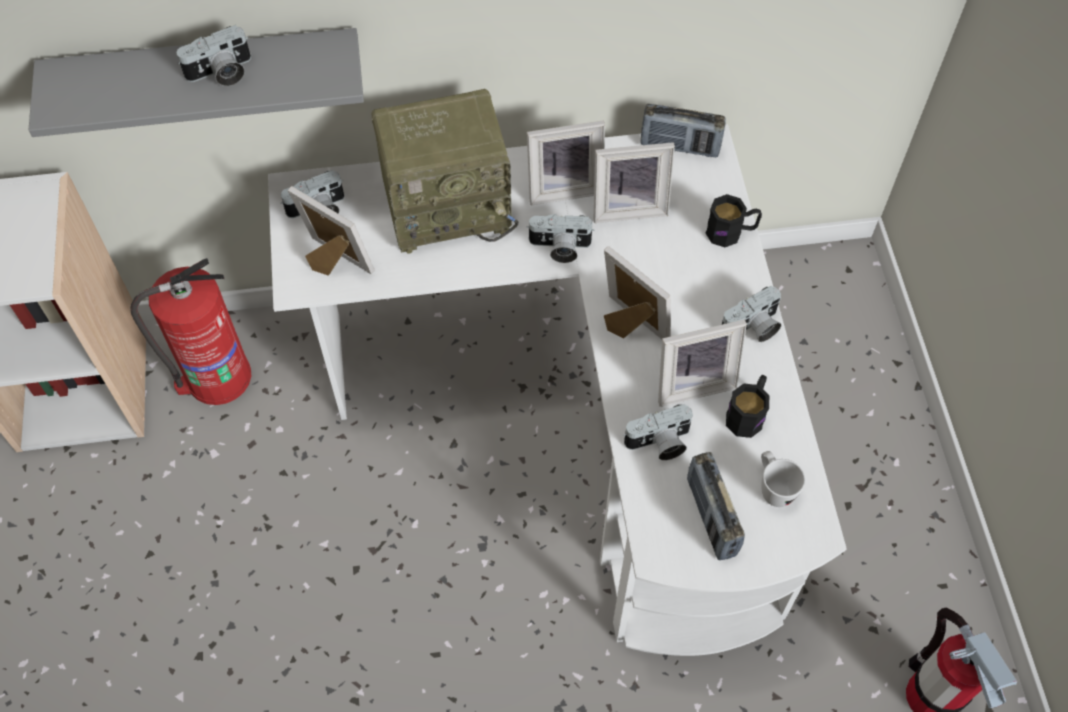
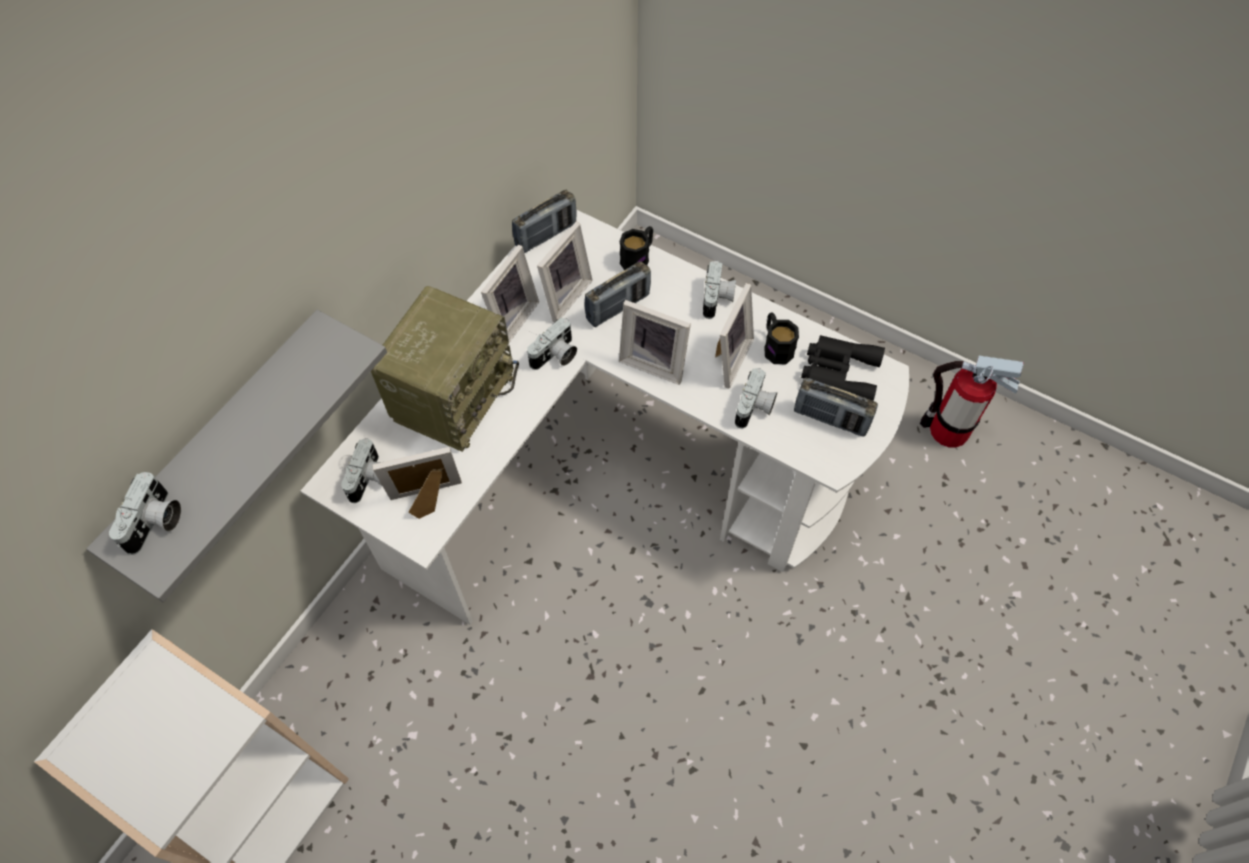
camera: 50 degrees left, 0 degrees up
fire extinguisher [130,258,251,405] -> none
camera [177,25,251,86] -> camera moved to [109,472,181,555]
picture frame [604,246,671,339] -> picture frame turned 150 degrees counterclockwise [619,300,691,385]
white mug [761,451,805,507] -> black binoculars [801,335,885,401]
none -> radio [584,261,651,327]

